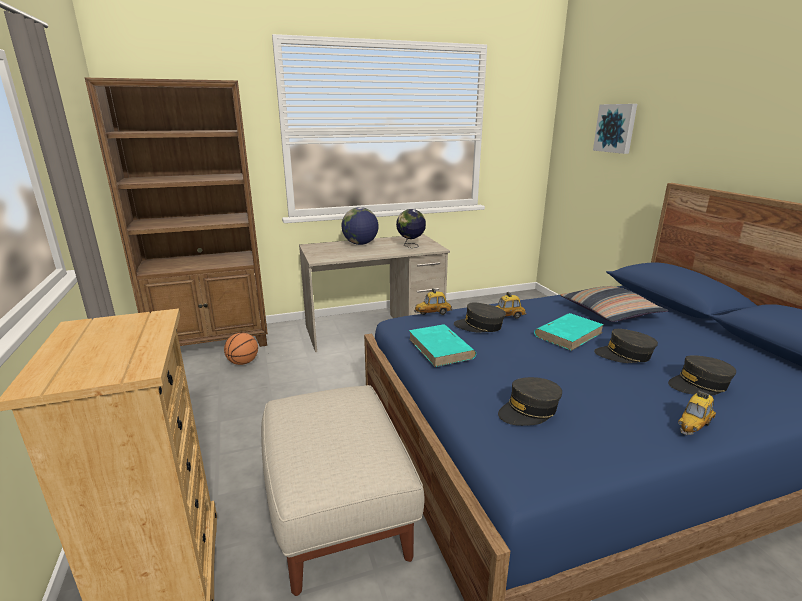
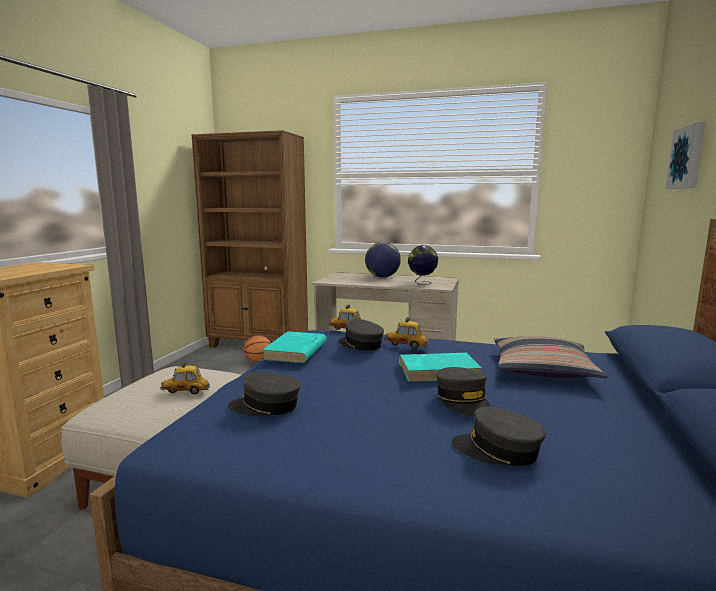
camera: 35 degrees right, 10 degrees down
grey cap [594,329,658,363] -> grey cap turned 150 degrees counterclockwise [436,367,491,417]
toy car [678,390,716,435] -> toy car moved to [160,362,210,394]

